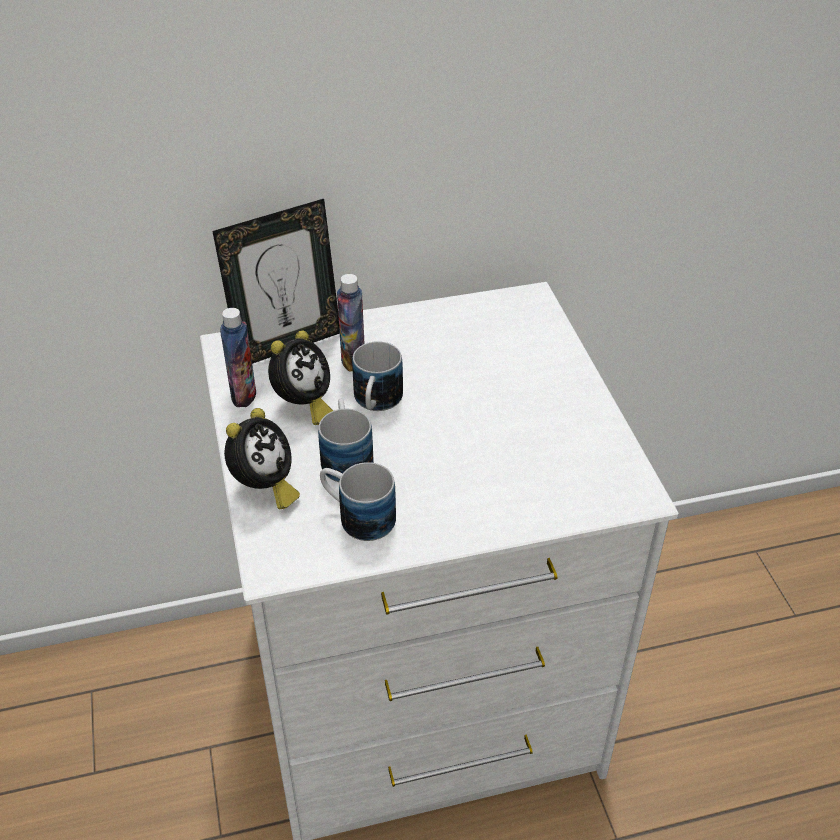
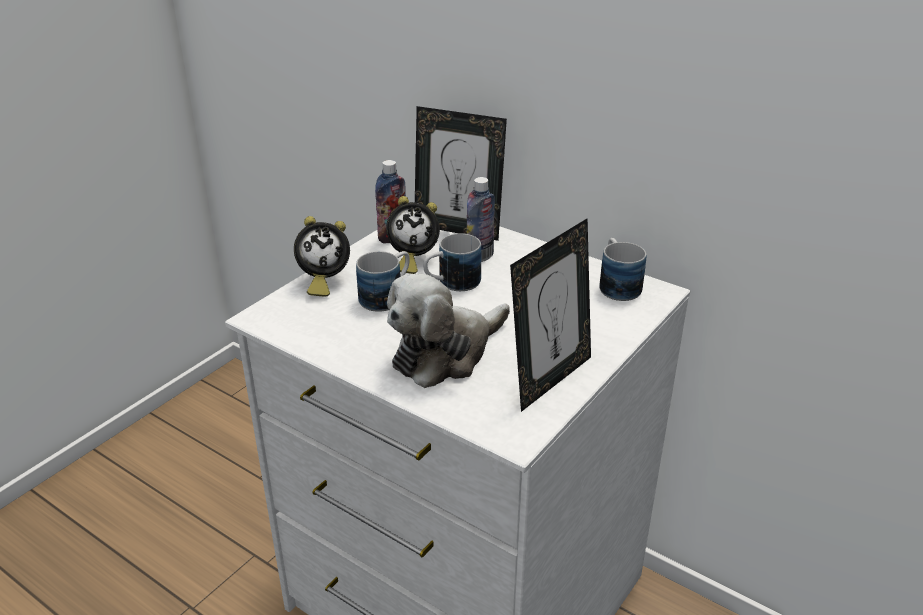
camera: 50 degrees right, 10 degrees down
mug [320,462,396,541] -> mug moved to [599,238,646,301]
none -> plush toy [387,274,510,388]
none -> picture frame [510,218,591,412]

